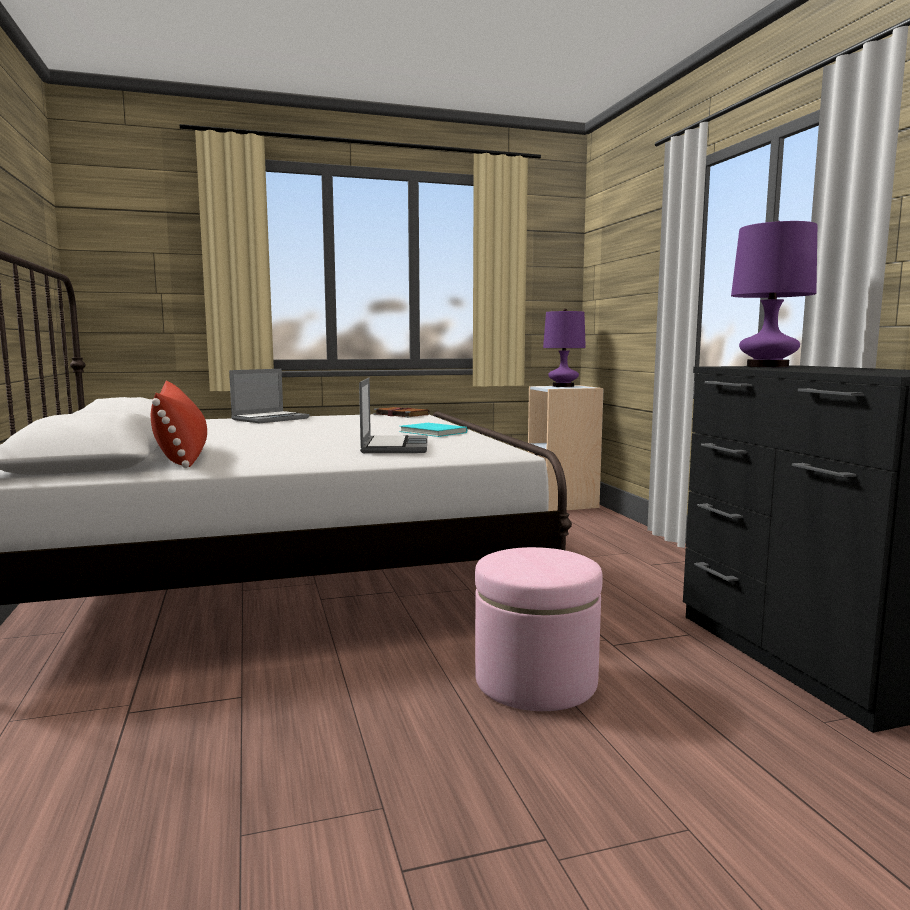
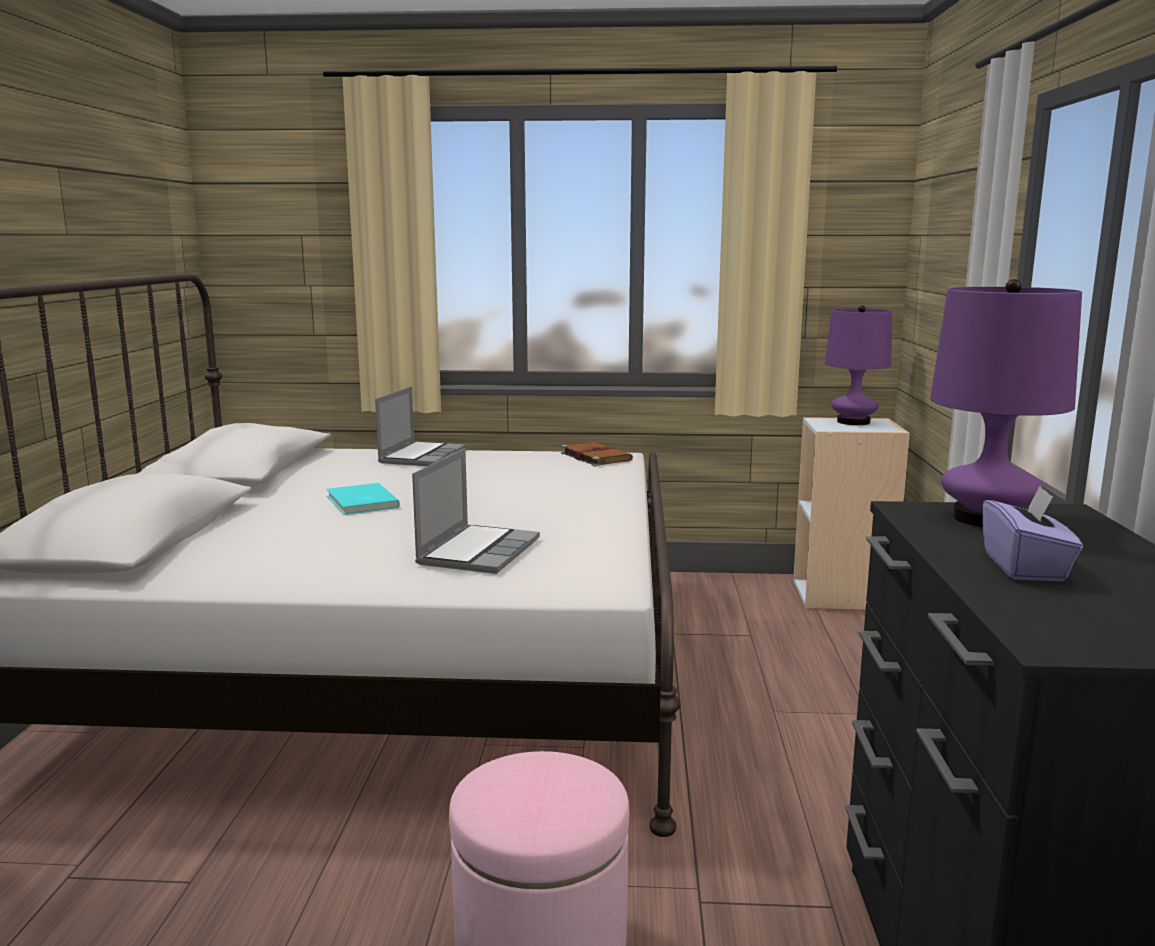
camera: 20 degrees right, 5 degrees up
red pillow [151,381,207,468] -> none
laptop [229,369,310,423] -> laptop turned 45 degrees counterclockwise [375,386,465,466]
turquoise book [399,423,467,437] -> turquoise book moved to [326,483,400,515]
none -> purple tissue box [982,486,1083,581]

